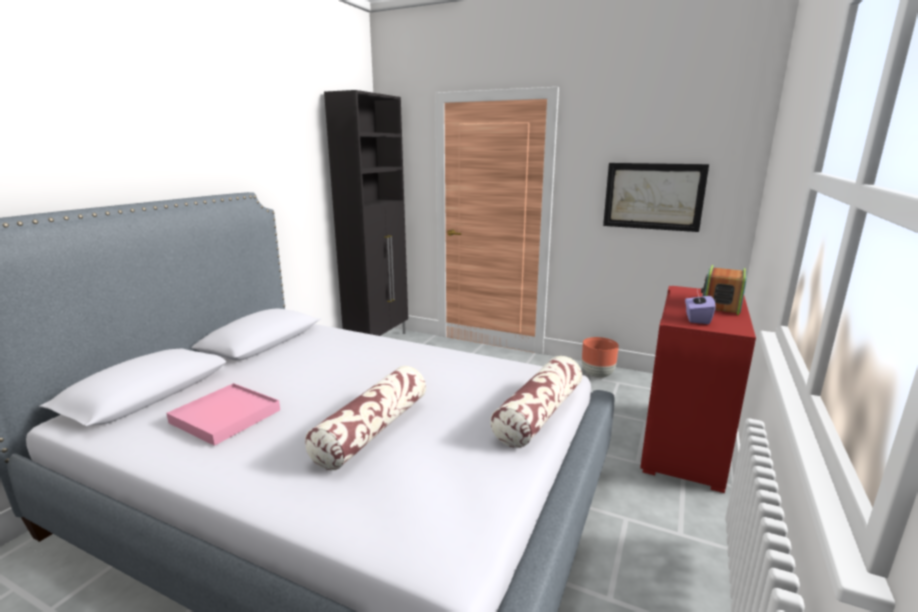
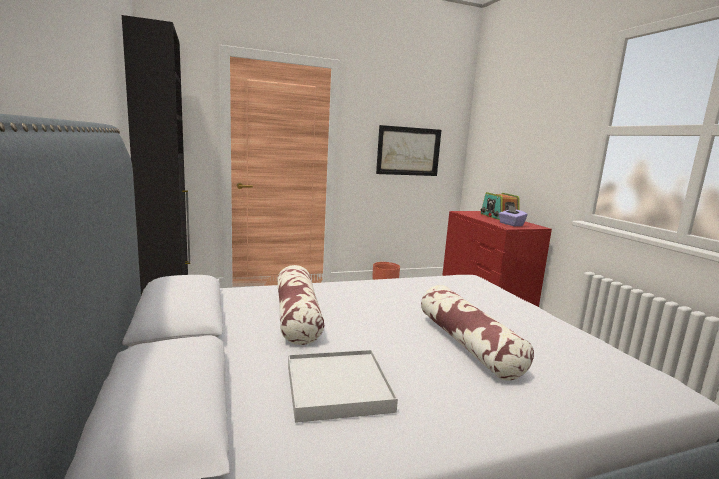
camera: 45 degrees left, 5 degrees down
pink tray [166,383,280,446] -> white tray [288,350,398,423]
pillow [490,356,582,448] -> pillow moved to [277,265,324,345]

